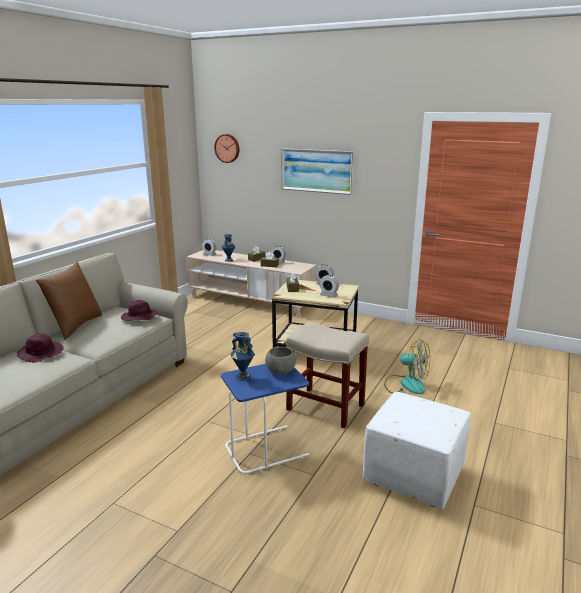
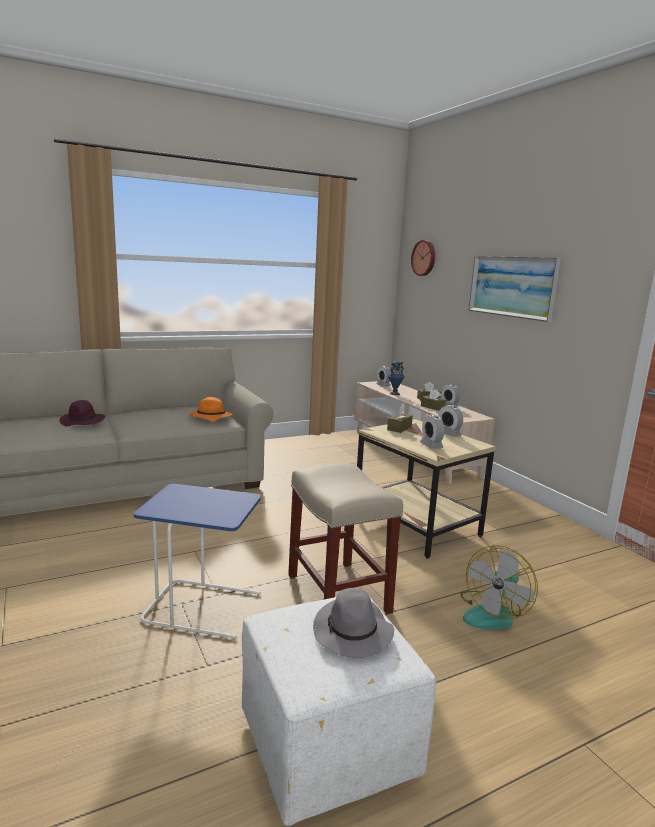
camera: 35 degrees right, 5 degrees down
brown pillow [36,262,102,340] -> none
purple hat [121,300,158,321] -> orange hat [189,397,232,421]
blue vase [230,332,255,381] -> none
grey bowl [265,347,296,375] -> none
fan [384,339,430,394] -> fan turned 60 degrees clockwise [461,545,538,629]
none -> grey hat [313,588,394,658]

